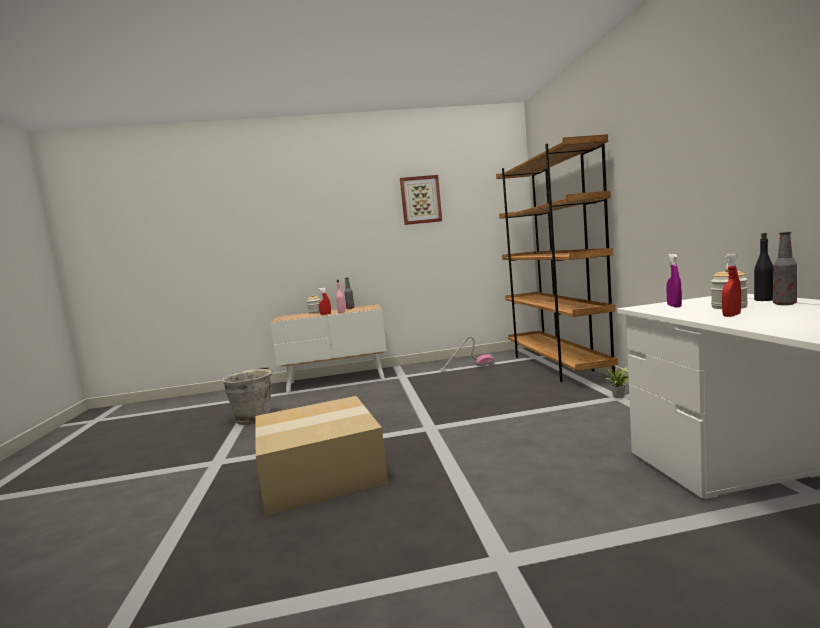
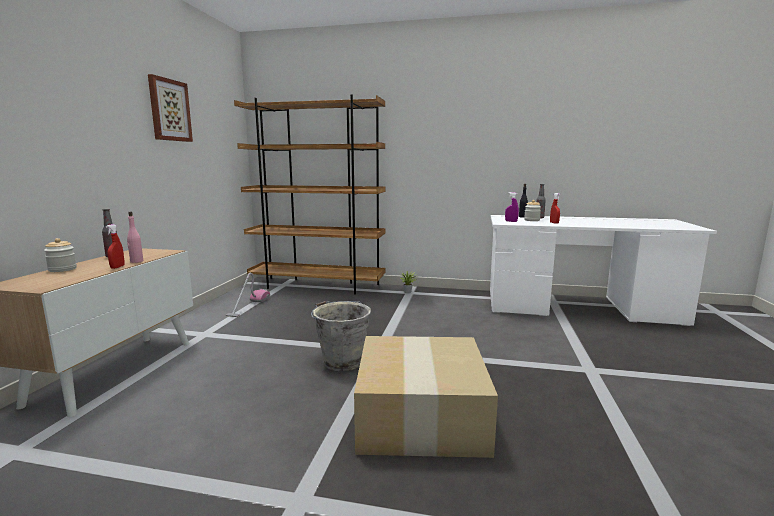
camera: 70 degrees left, 5 degrees up
grey bucket [222,367,273,425] -> grey bucket moved to [311,301,371,371]

